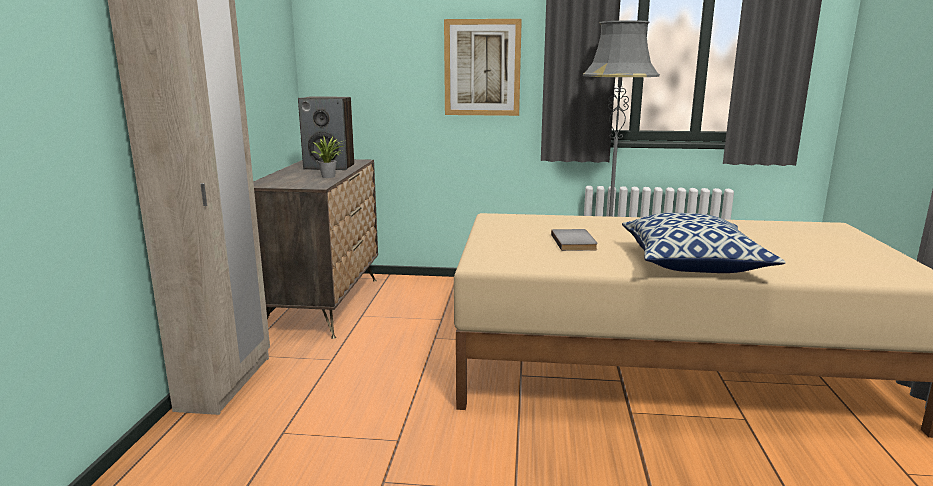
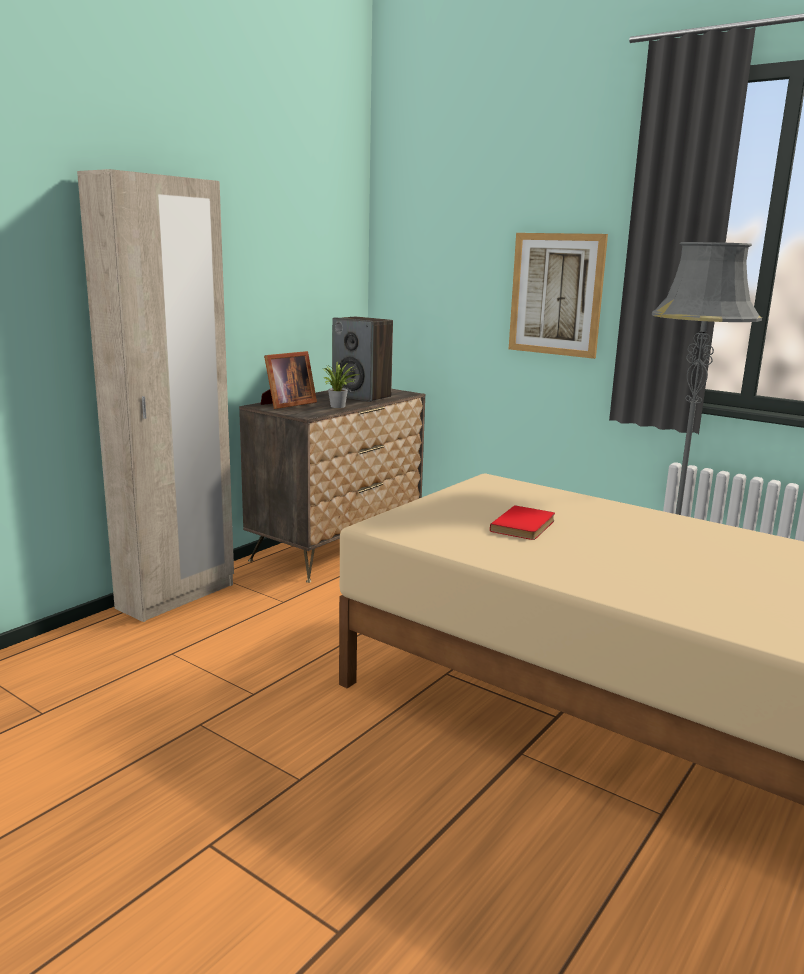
camera: 30 degrees right, 0 degrees up
grey book [551,229,598,251] -> red book [490,505,555,540]
pillow [622,213,786,273] -> none
none -> picture frame [261,351,317,409]

